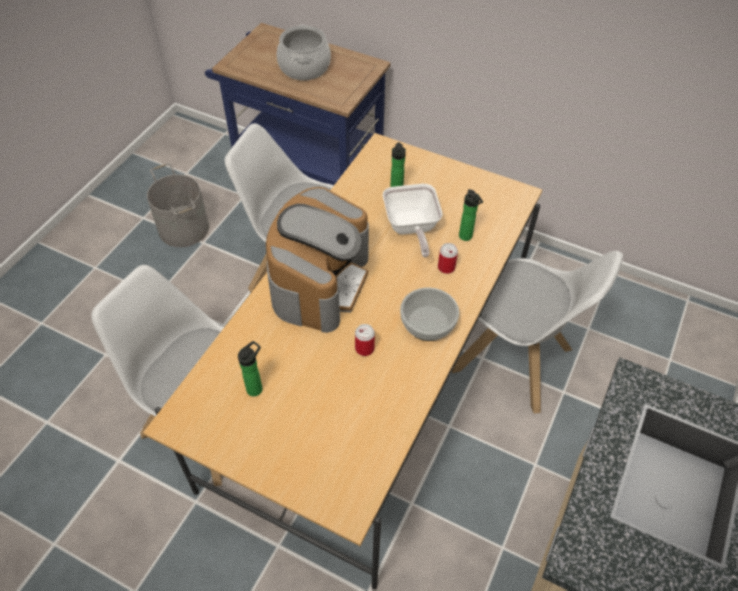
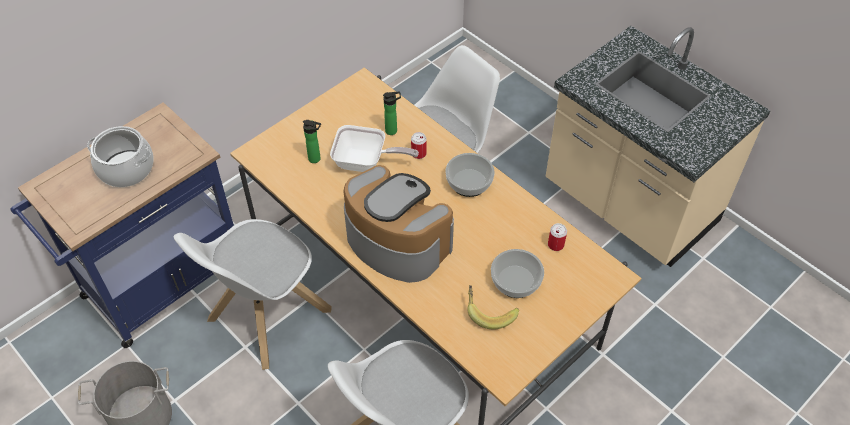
camera: 70 degrees left, 0 degrees up
bottle [238,341,262,397] -> banana [467,285,519,329]
can [355,324,375,356] -> can moved to [548,223,567,251]
none -> bowl [491,249,544,298]

